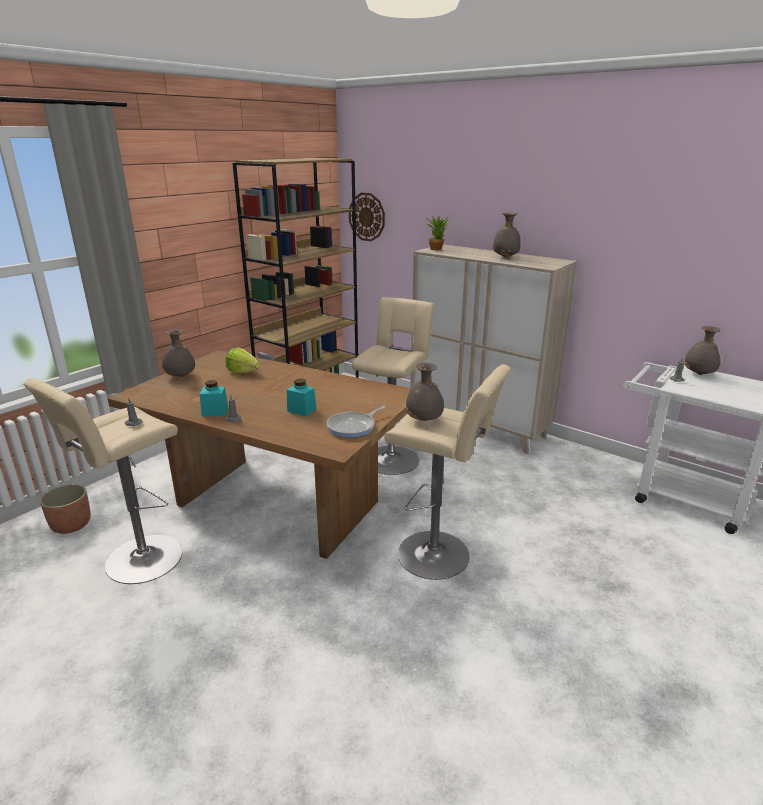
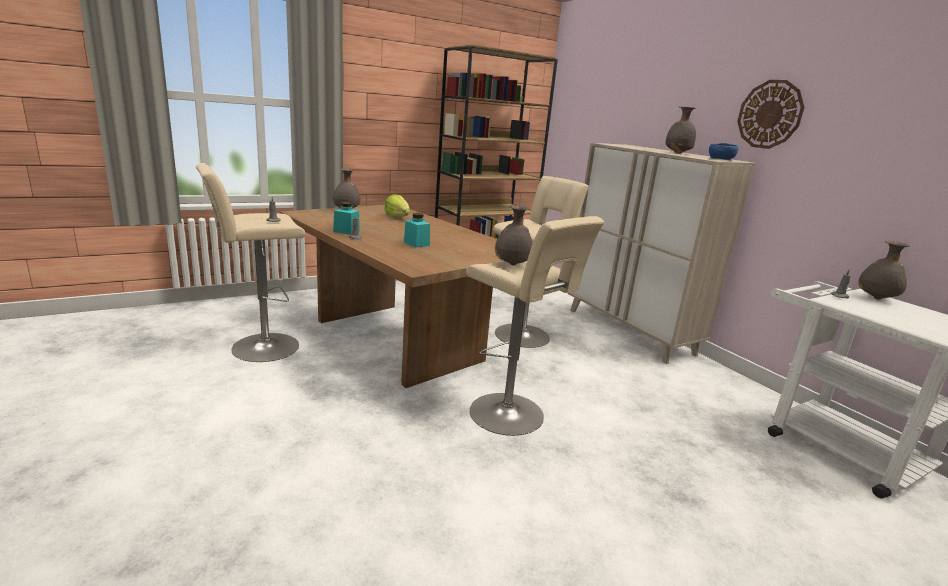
camera: 20 degrees right, 5 degrees down
planter [40,484,91,534] -> none
frying pan [327,406,386,438] -> none
wall clock [349,193,385,241] -> wall clock moved to [737,80,804,149]
potted plant [425,215,449,250] -> none
none -> blue bowl [709,143,738,160]

